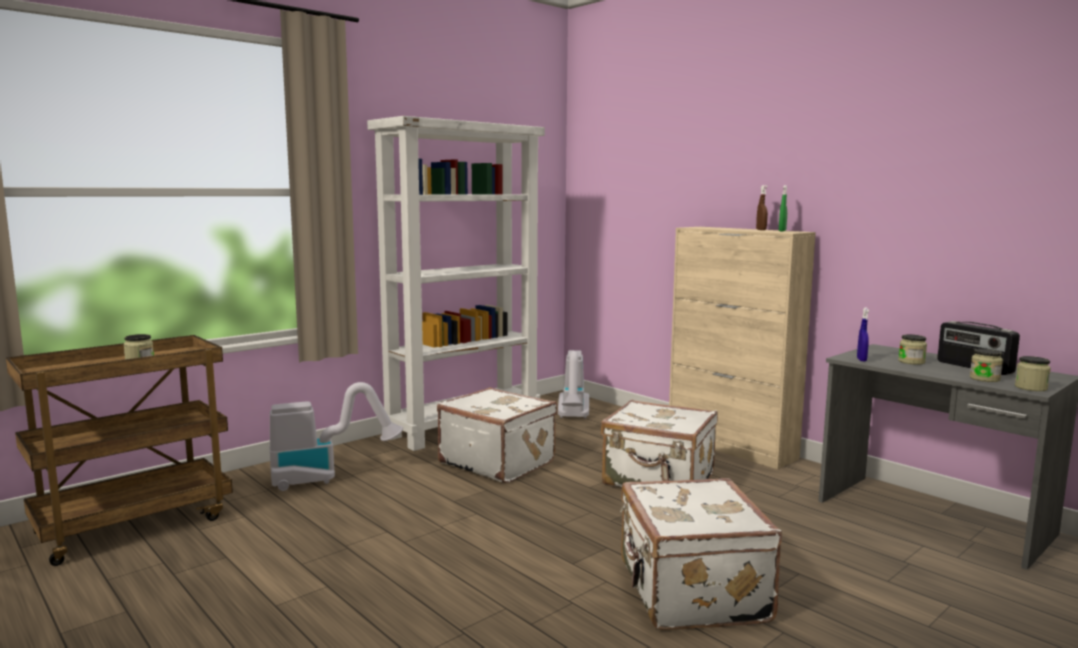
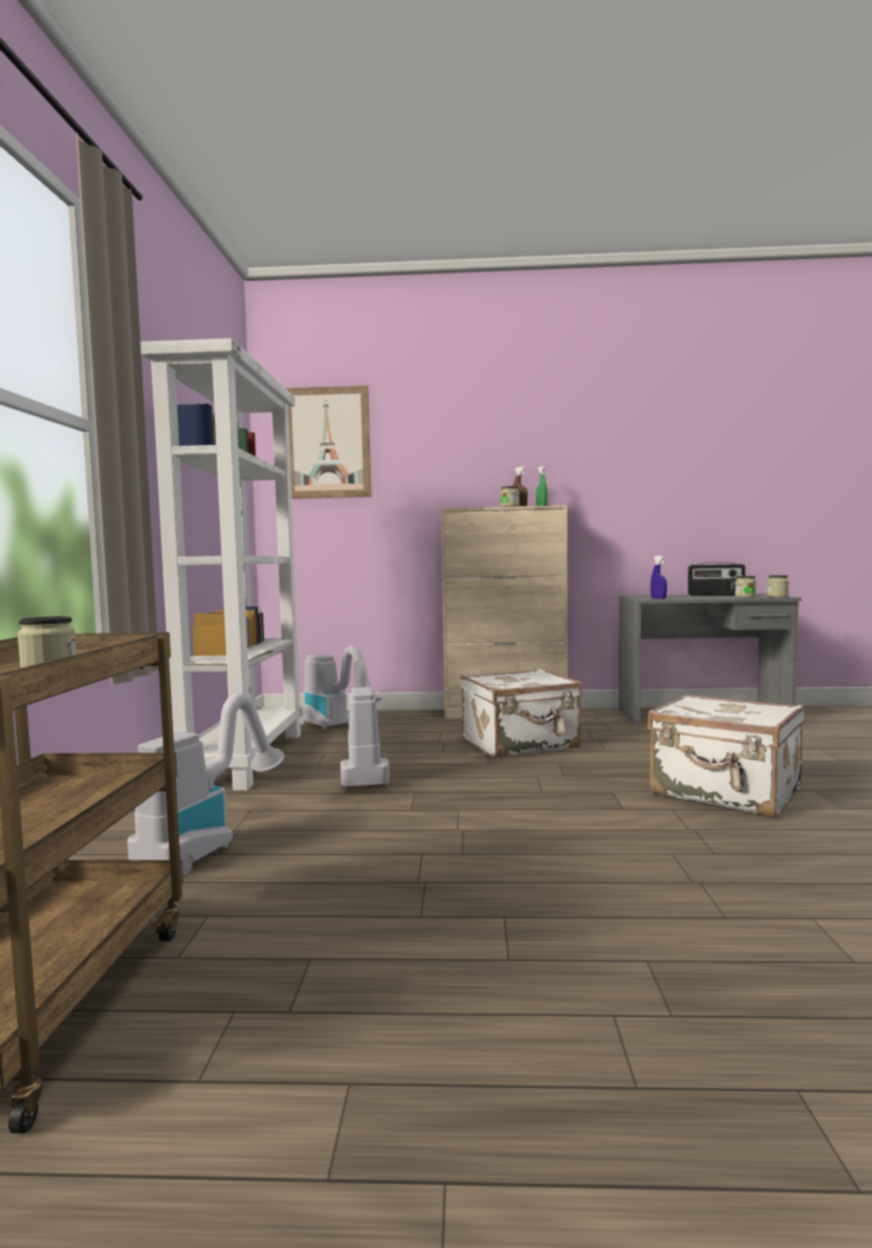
camera: 45 degrees left, 5 degrees down
white suitcase [437,387,557,483] -> vacuum cleaner [341,660,390,789]
jar [898,334,927,365] -> jar moved to [501,486,519,507]
none -> picture [286,386,371,499]

